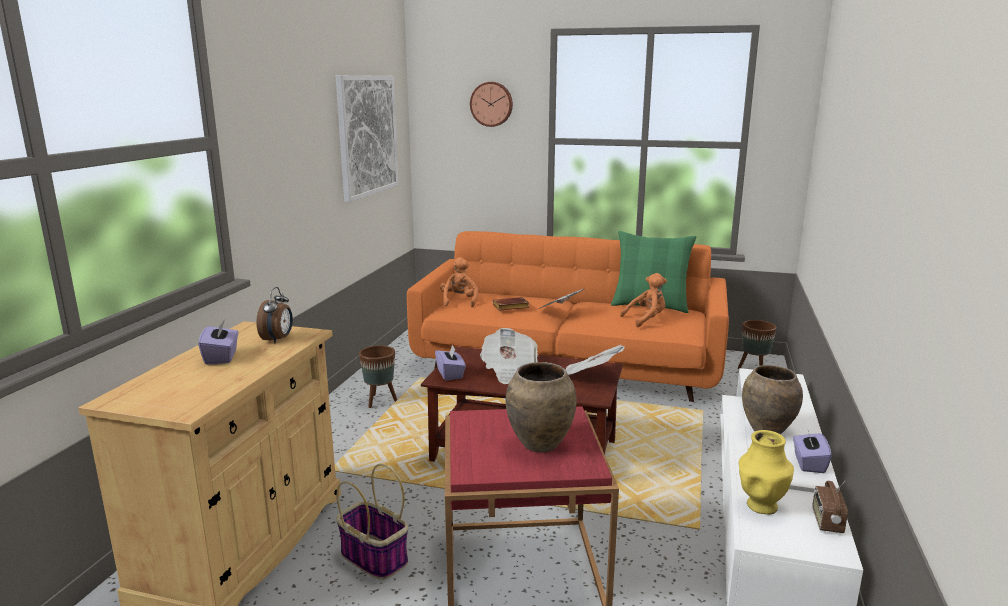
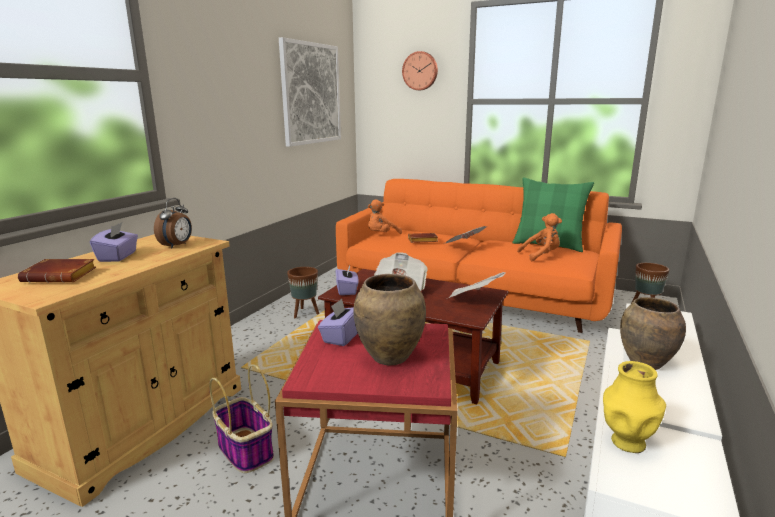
camera: 10 degrees right, 0 degrees up
orange plush toy [440,257,478,307] -> orange plush toy turned 135 degrees counterclockwise [368,199,402,234]
purple tissue box [793,431,832,473] -> purple tissue box moved to [318,298,358,346]
radio [812,481,848,533] -> none
none -> brown book [18,259,96,283]

